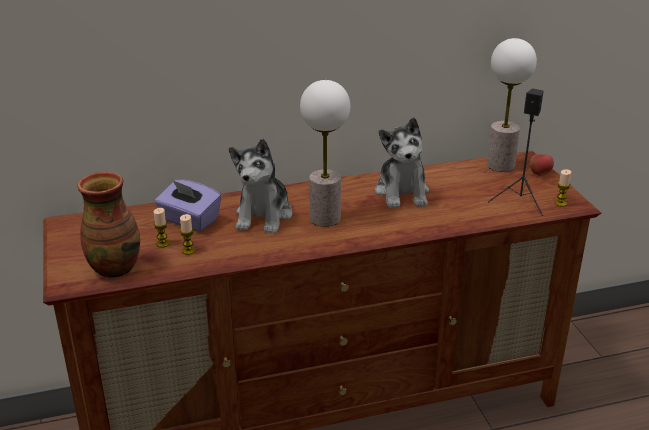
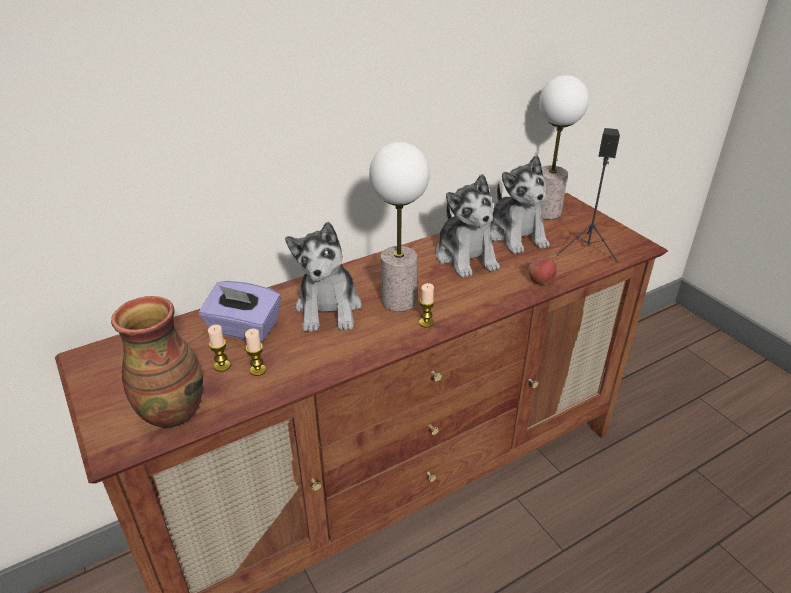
camera: 15 degrees left, 5 degrees up
apple [530,154,554,176] -> apple moved to [528,258,557,285]
candle [555,169,571,207] -> candle moved to [419,283,435,328]
none -> plush toy [489,155,550,254]

